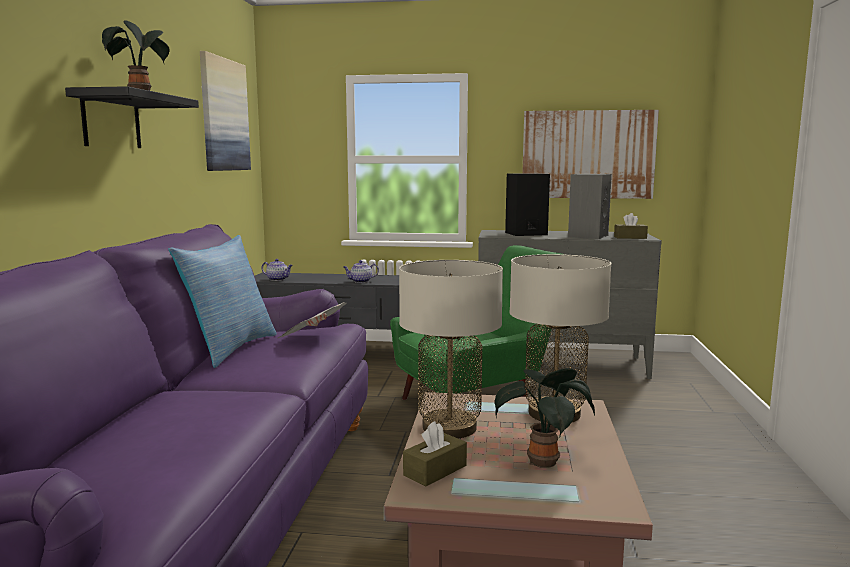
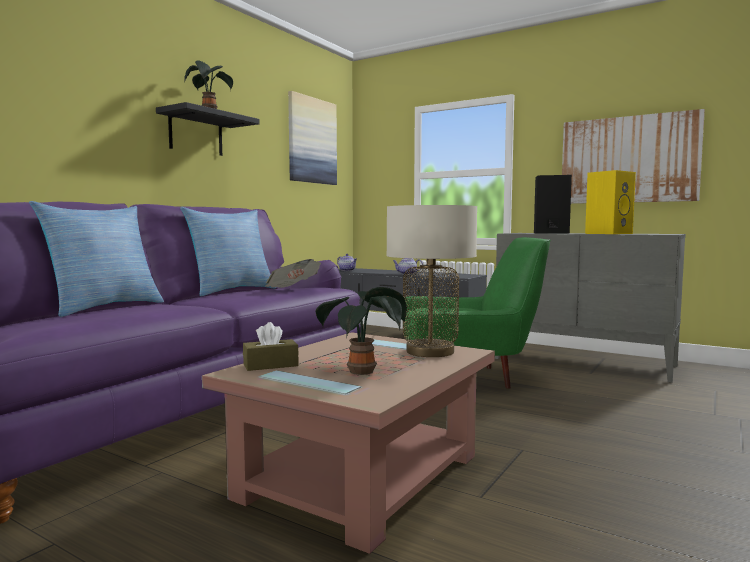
camera: 25 degrees right, 5 degrees down
table lamp [399,260,503,439] -> none
grey speaker [568,174,612,239] -> yellow speaker [585,170,636,234]
brown tissue box [614,213,648,239] -> none
none -> pillow [29,201,164,317]

